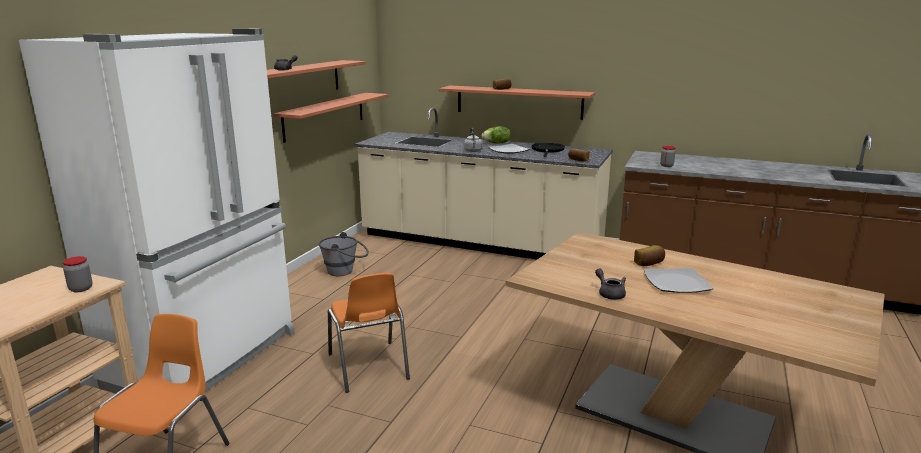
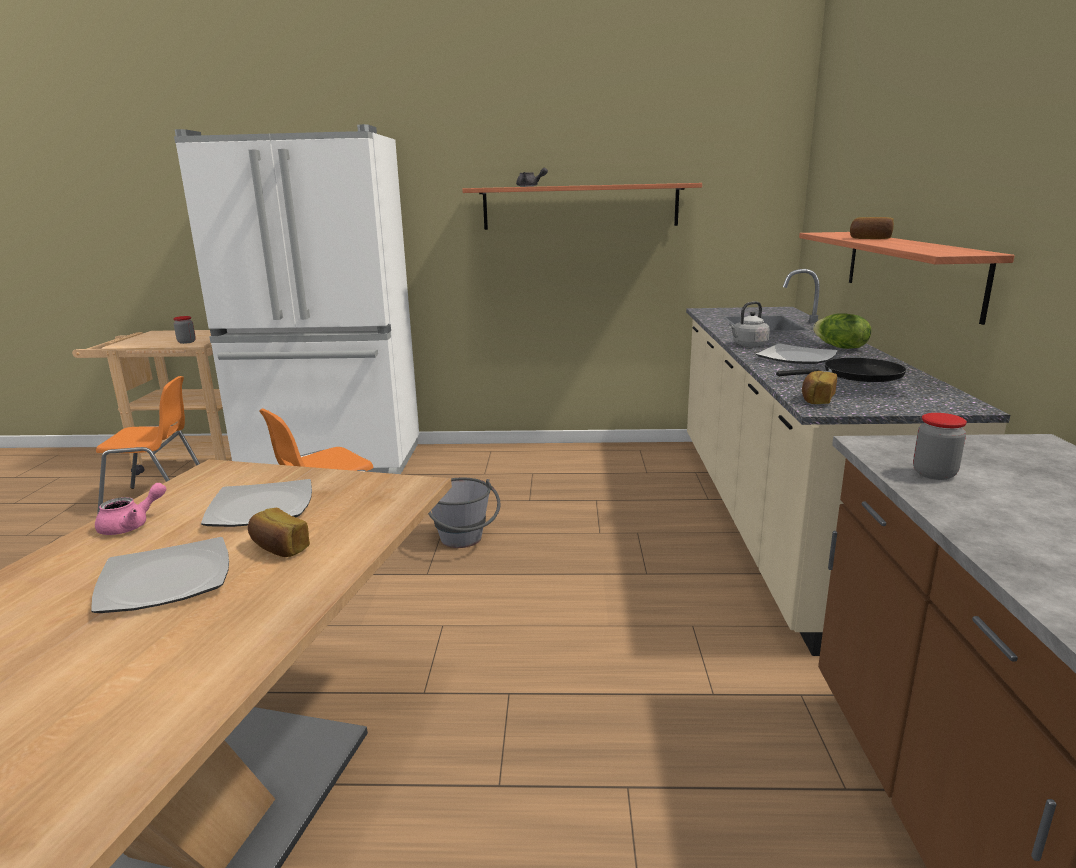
camera: 70 degrees right, 0 degrees up
shelf [273,93,389,143] -> none
grey bucket [318,232,369,276] -> grey bucket moved to [428,478,500,548]
grey teapot [595,269,626,300] -> pink teapot [95,483,166,535]
none -> plate [201,479,312,527]

